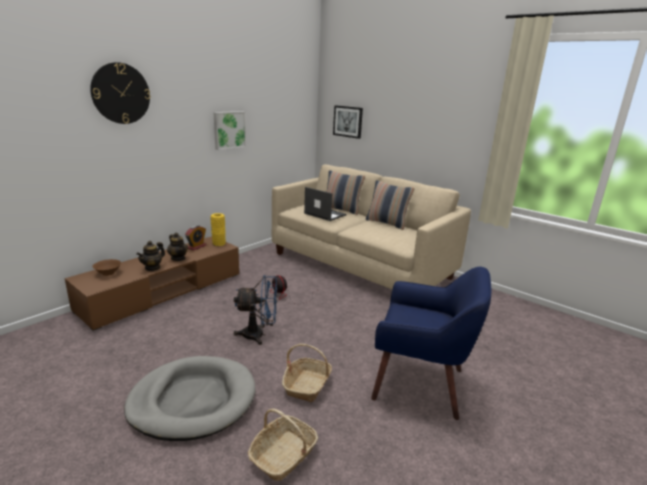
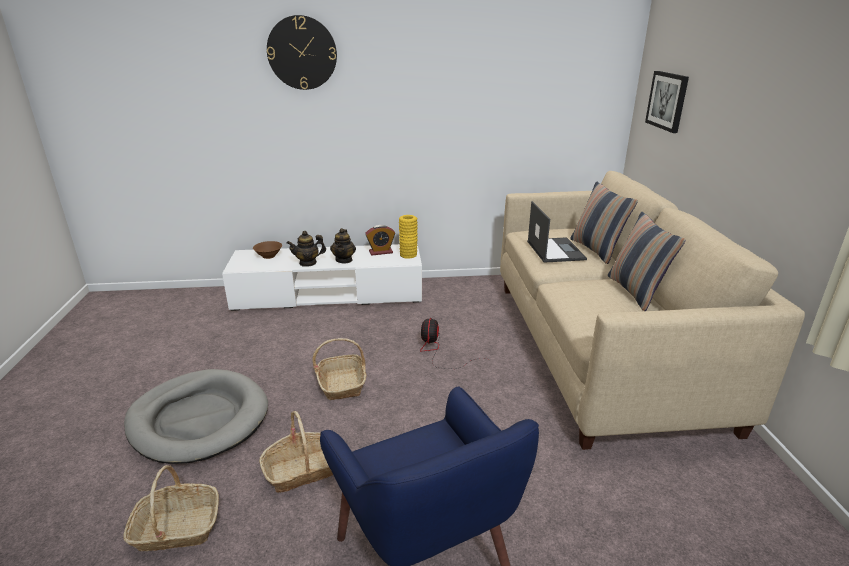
camera: 45 degrees right, 5 degrees up
brown tv stand [65,236,239,331] -> white tv stand [222,244,422,311]
picture [213,111,246,150] -> none
blue fan [234,275,277,345] -> basket [313,338,366,400]

